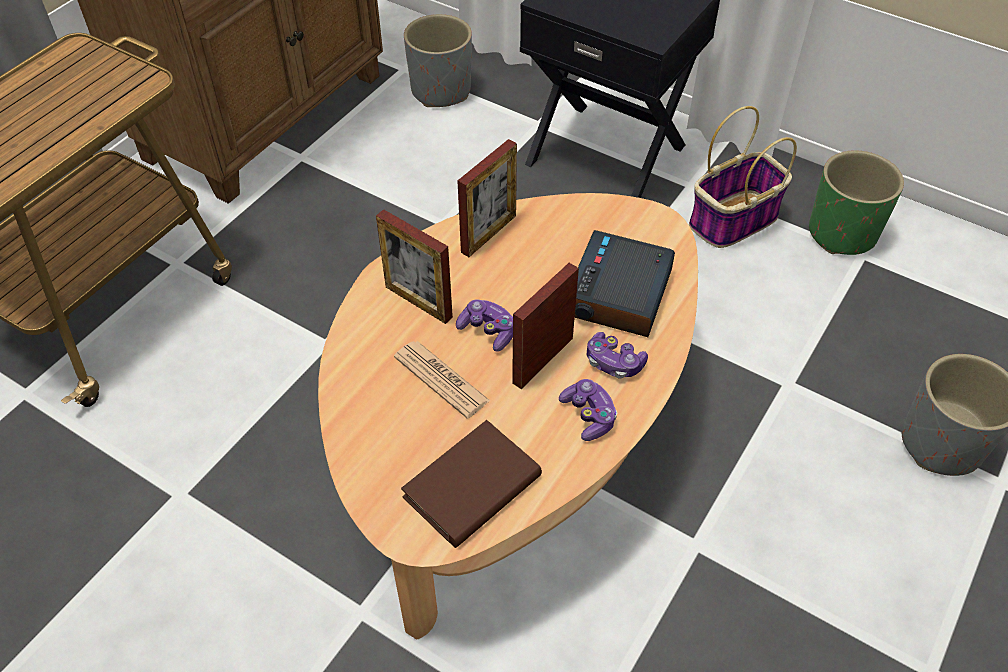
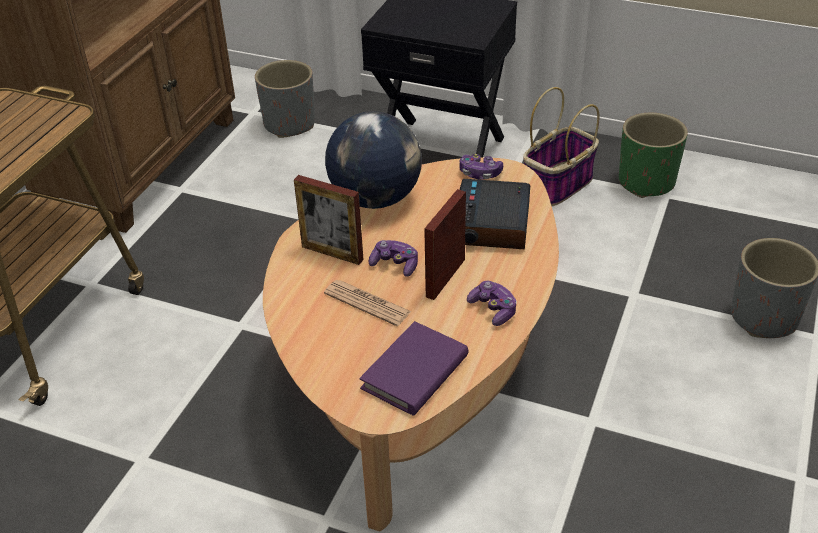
camera: 10 degrees left, 10 degrees down
brown book [401,420,542,548] -> purple book [359,321,468,416]
picture frame [457,139,517,257] -> globe [325,111,422,209]
game controller [587,332,648,378] -> game controller moved to [459,154,503,179]

